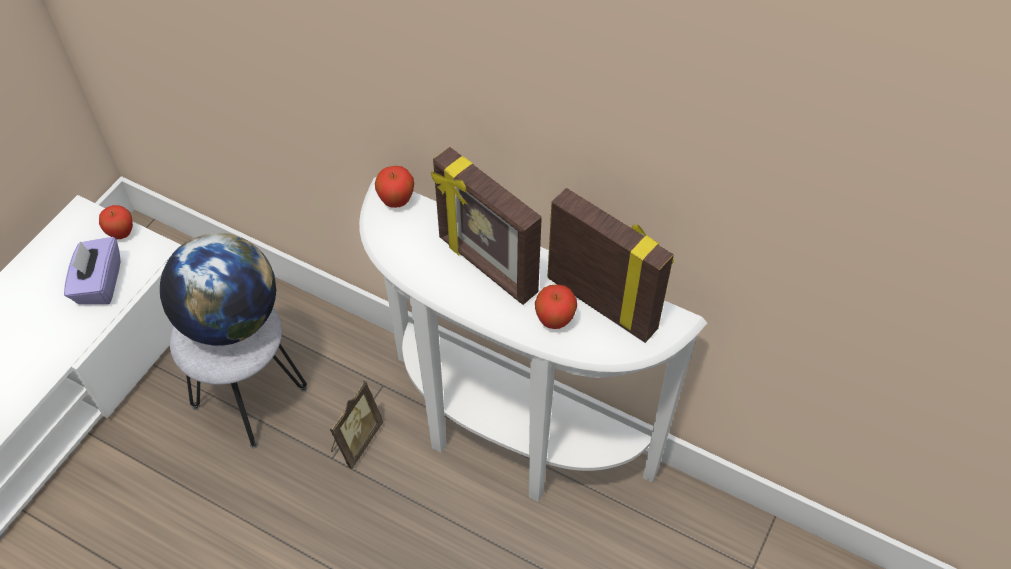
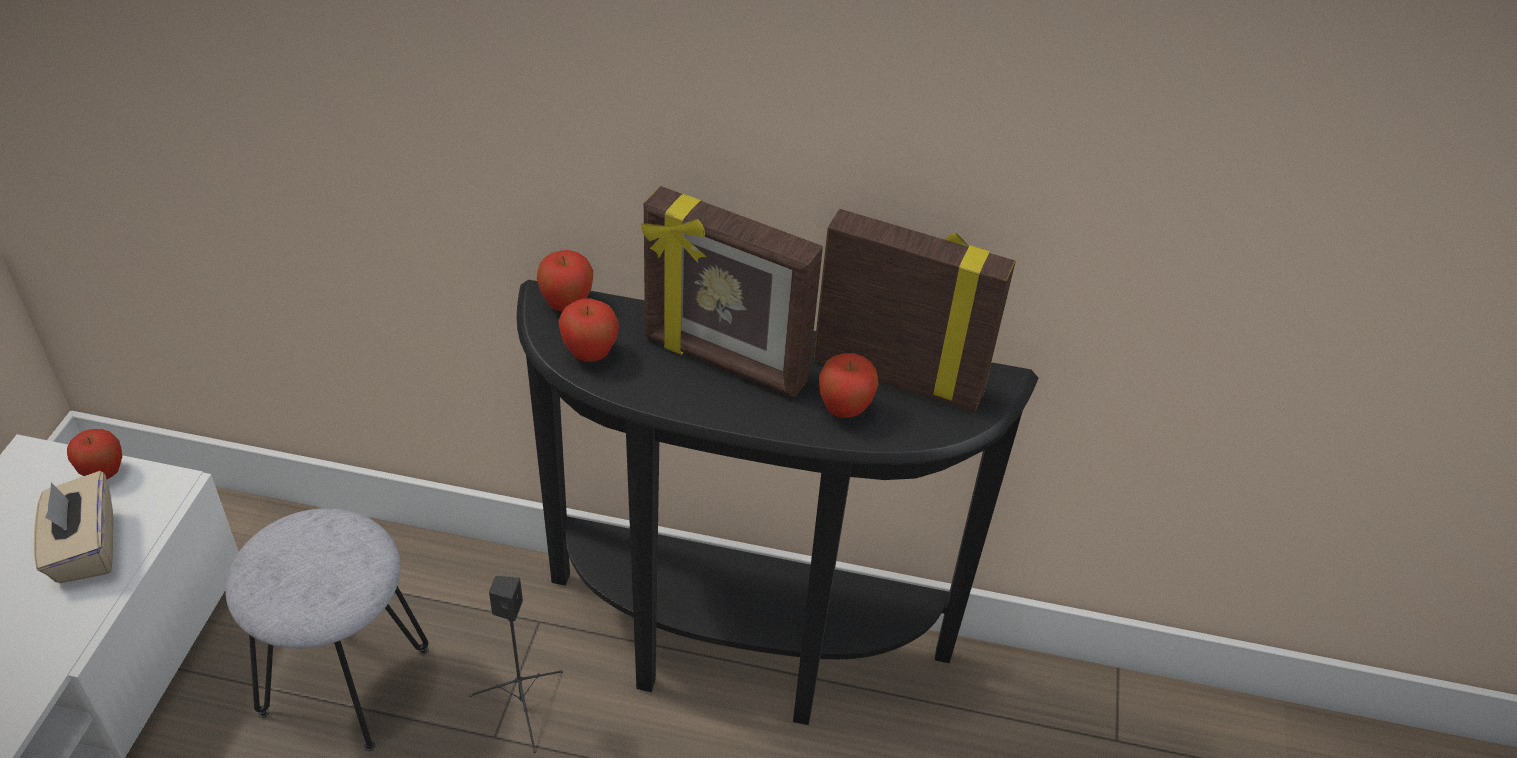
camera: 20 degrees left, 10 degrees down
purple tissue box [64,237,121,305] -> beige tissue box [34,471,114,583]
globe [160,233,276,346] -> none
picture frame [330,381,383,469] -> black speaker [469,576,563,753]
white console table [359,177,708,502] -> black console table [517,280,1039,725]
none -> apple [559,298,619,362]

